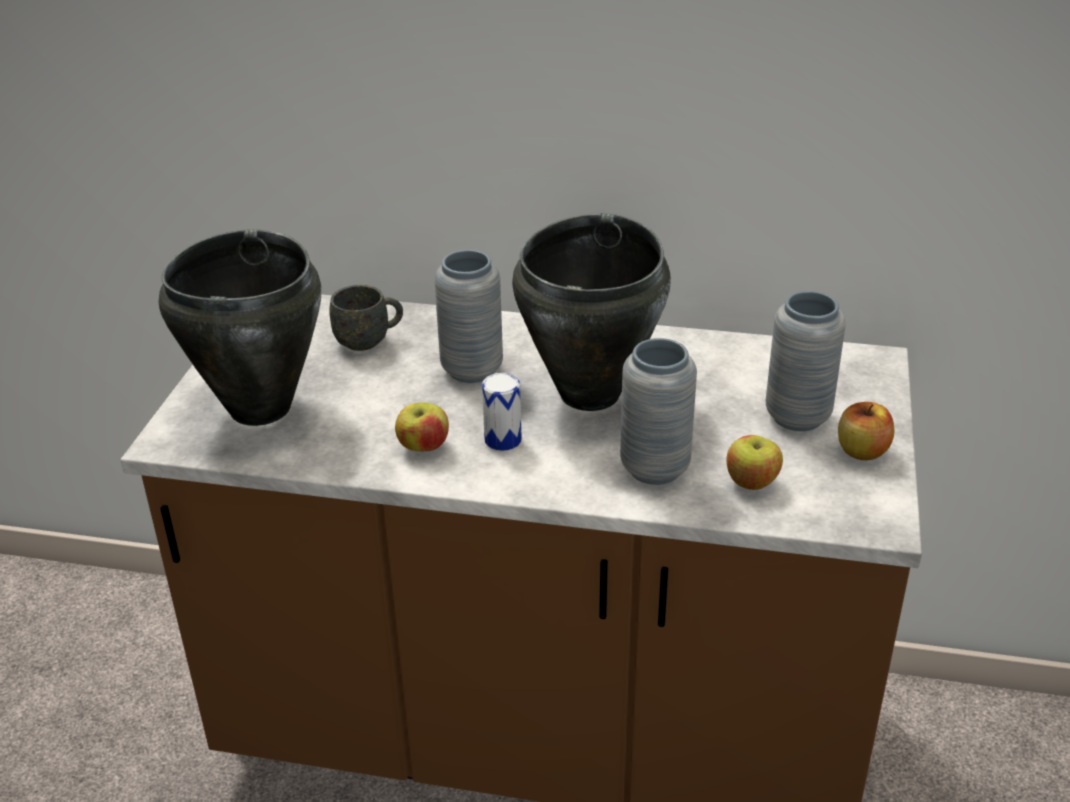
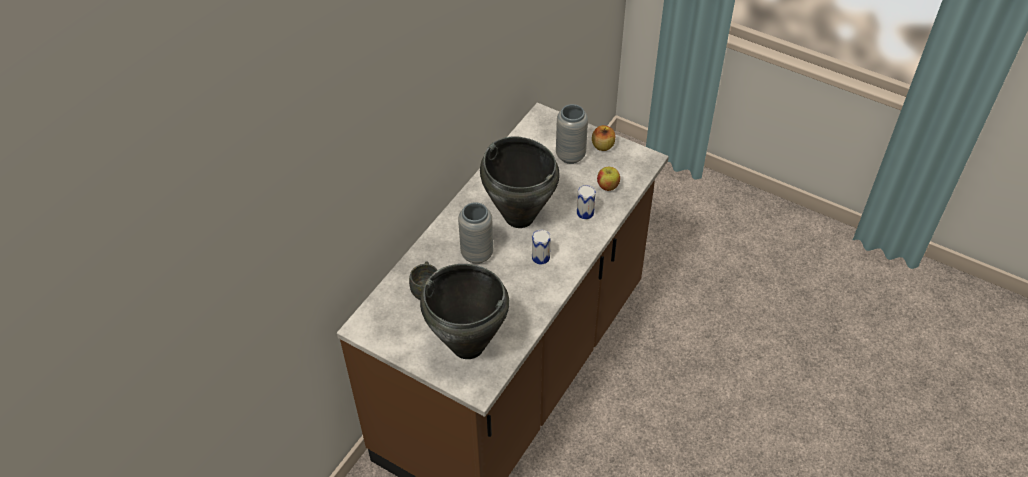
camera: 70 degrees left, 15 degrees up
apple [395,402,449,451] -> none
grey vase [620,338,697,485] -> can [577,185,596,219]

